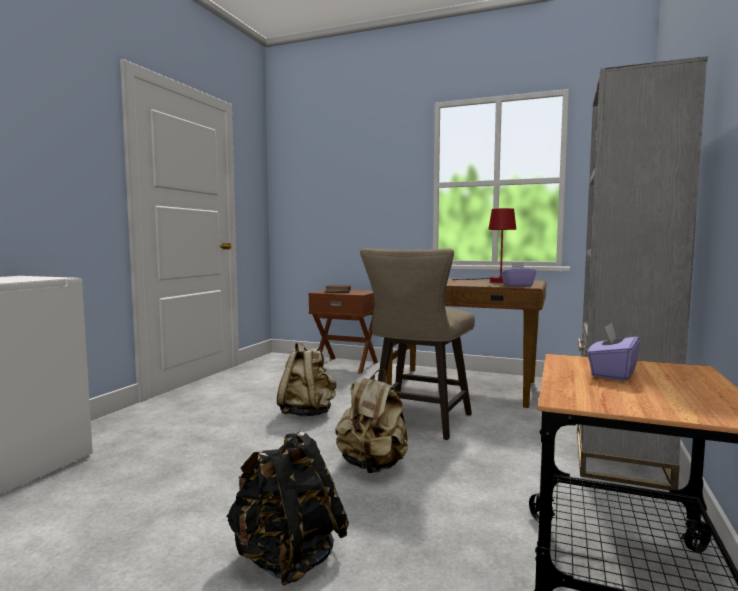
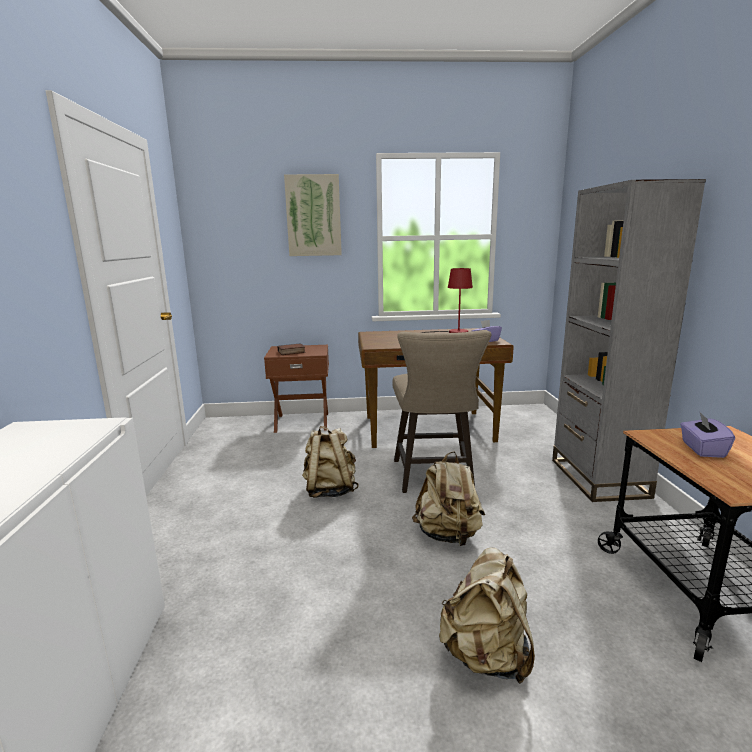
camera: 25 degrees left, 10 degrees up
black backpack [226,431,349,586] -> beige backpack [439,547,535,684]
none -> picture [284,174,342,256]

